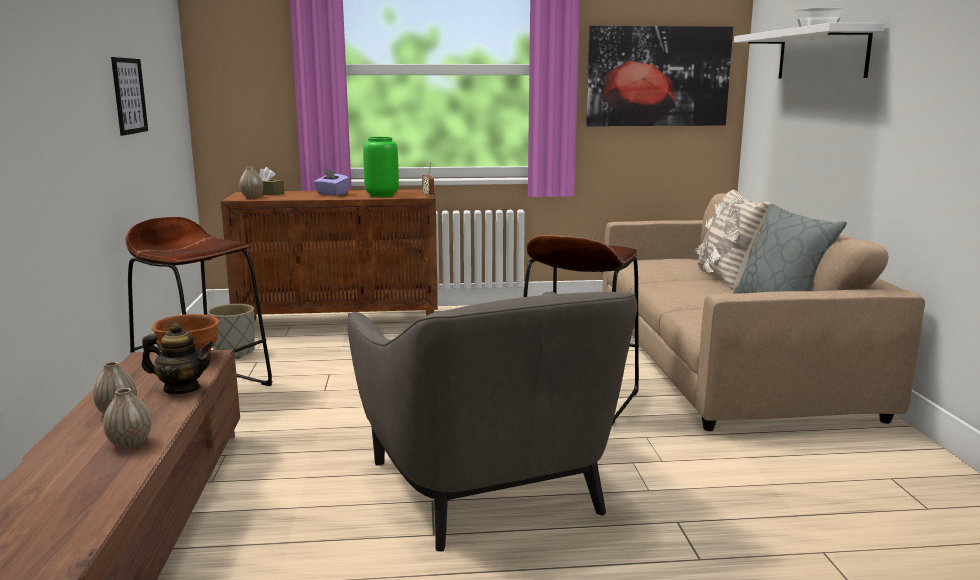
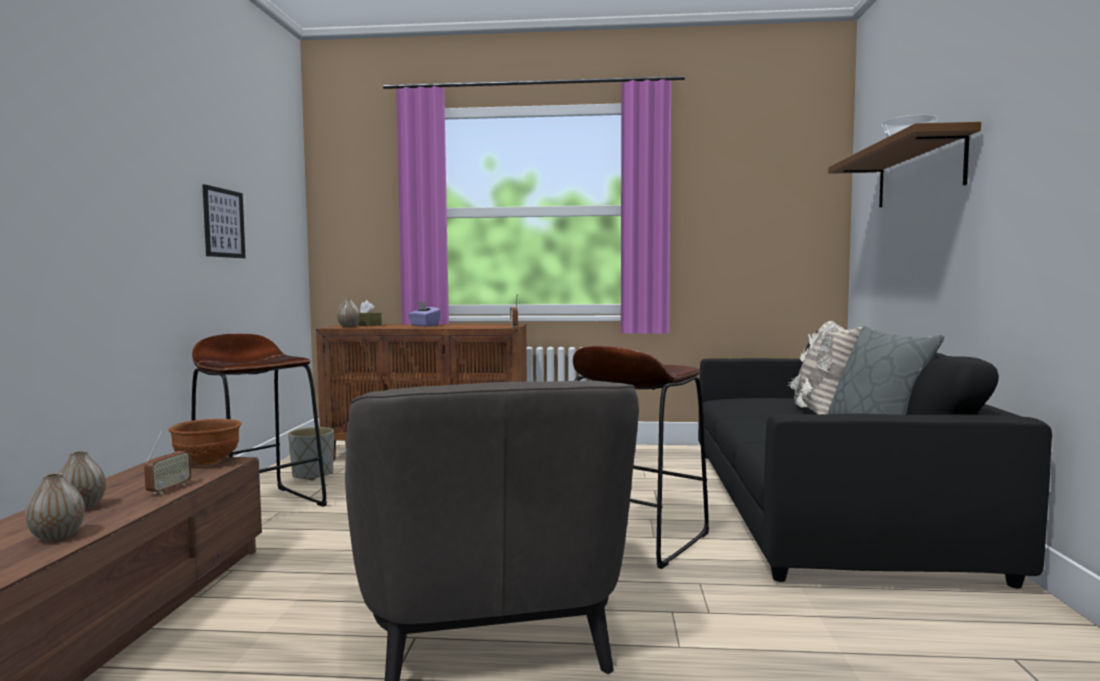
camera: 10 degrees right, 10 degrees down
teapot [142,323,214,394] -> radio [144,430,191,494]
green vase [363,137,399,197] -> none
picture [586,26,733,126] -> none
beige sofa [602,193,925,431] -> black sofa [698,331,1052,588]
white shelf [734,23,885,79] -> brown shelf [828,122,981,207]

